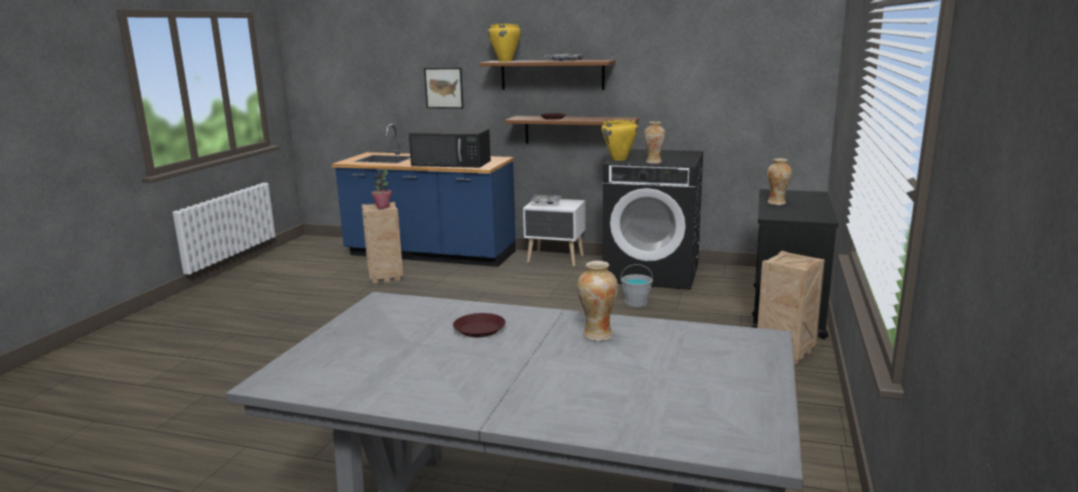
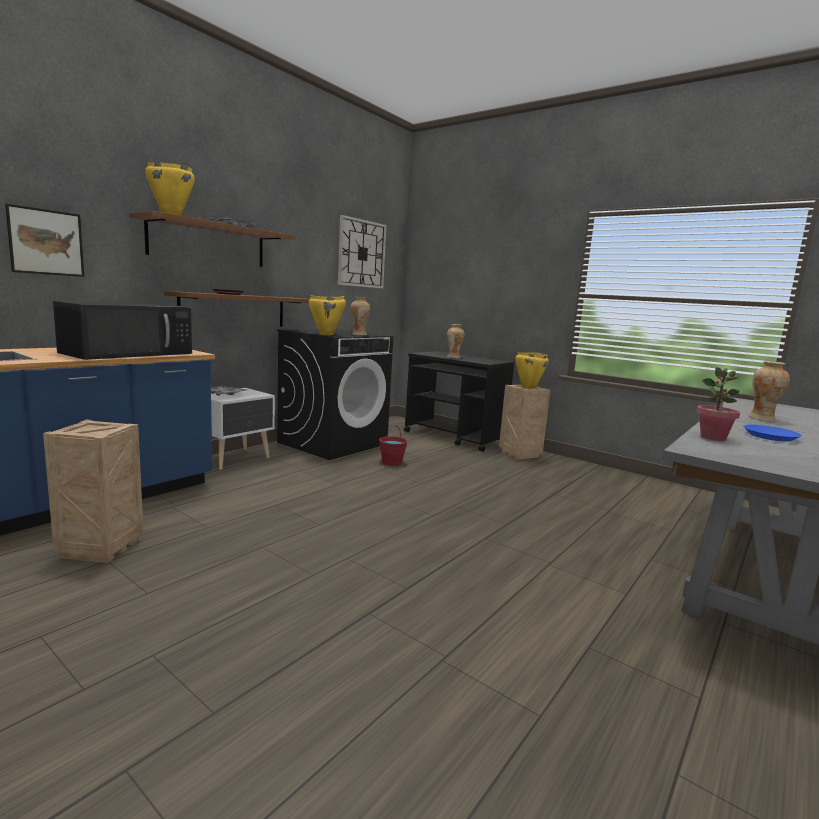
camera: 70 degrees left, 5 degrees down
potted plant [371,170,392,209] -> potted plant moved to [697,367,740,441]
brown plate [453,313,506,337] -> blue plate [743,425,802,442]
grey bucket [621,264,653,307] -> red bucket [379,426,408,466]
none -> wall clock [338,215,386,288]
none -> yellow cooking pot [515,352,548,389]

